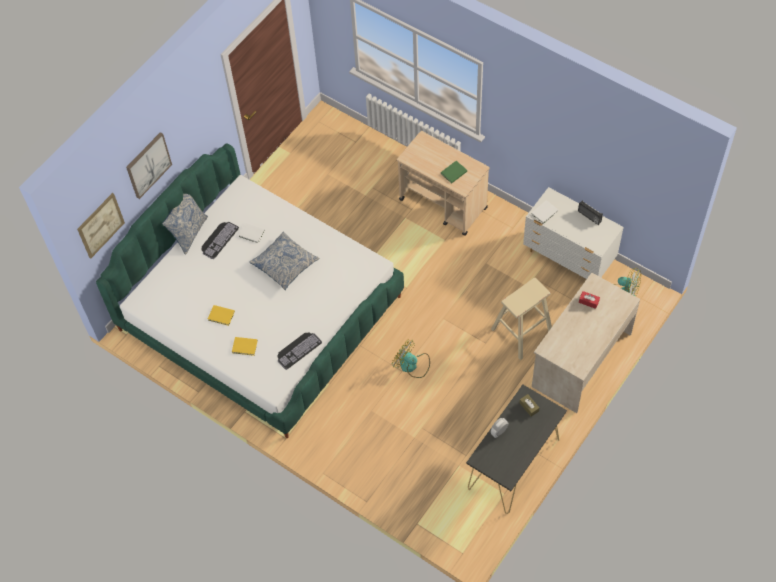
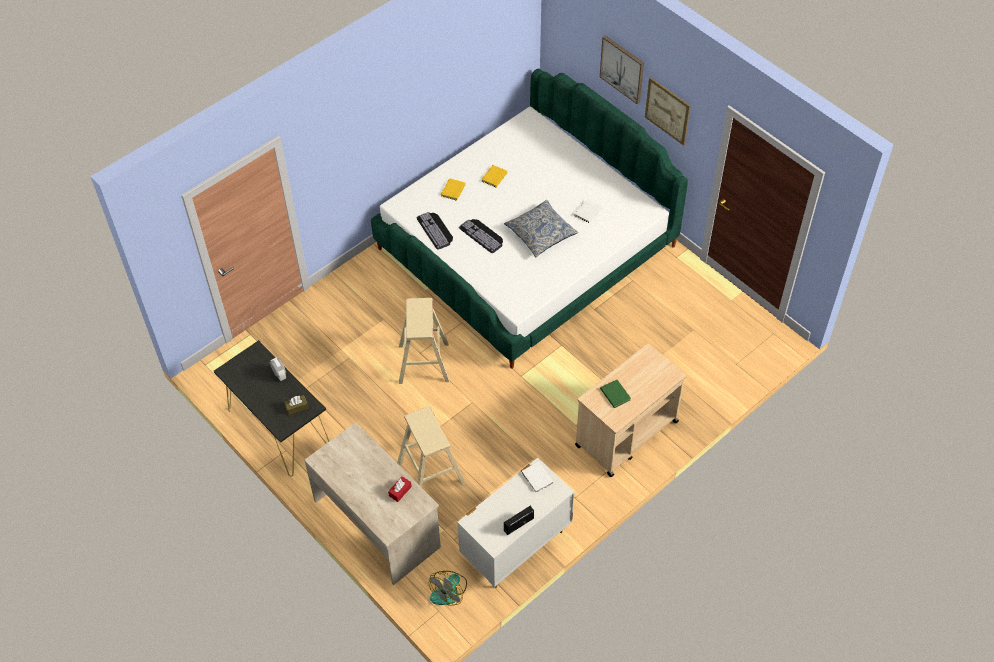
camera: 100 degrees right, 5 degrees down
picture [77,193,125,259] -> picture moved to [645,77,691,146]
pillow [162,194,208,255] -> none
keyboard [202,222,239,259] -> keyboard moved to [459,219,503,253]
fan [392,339,430,378] -> beige stool [399,298,449,384]

